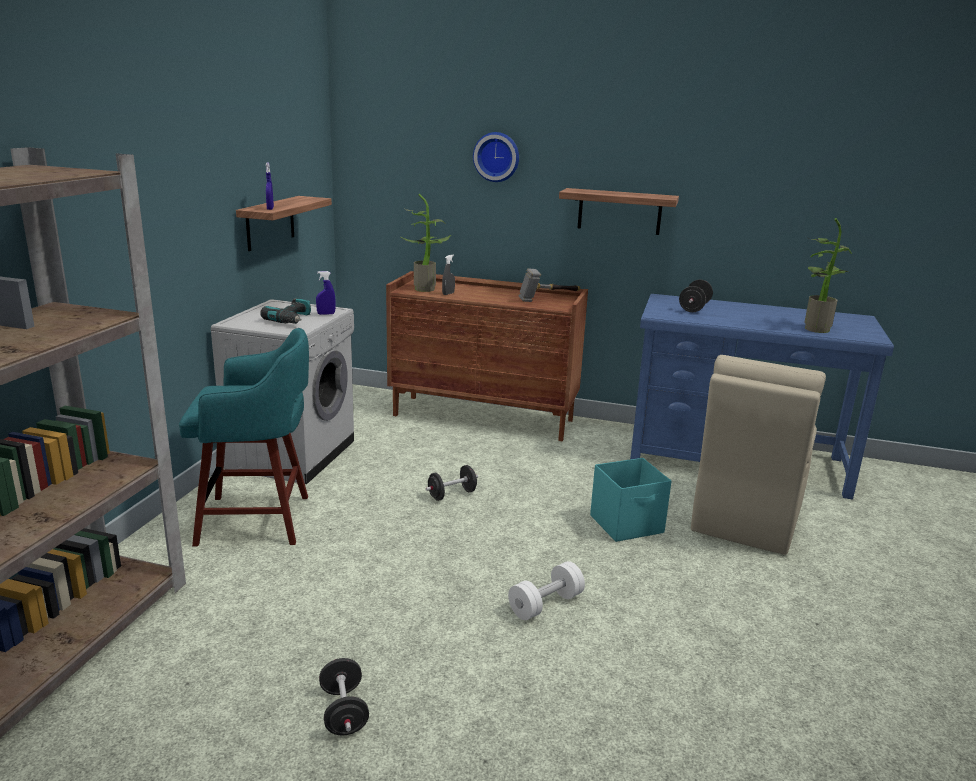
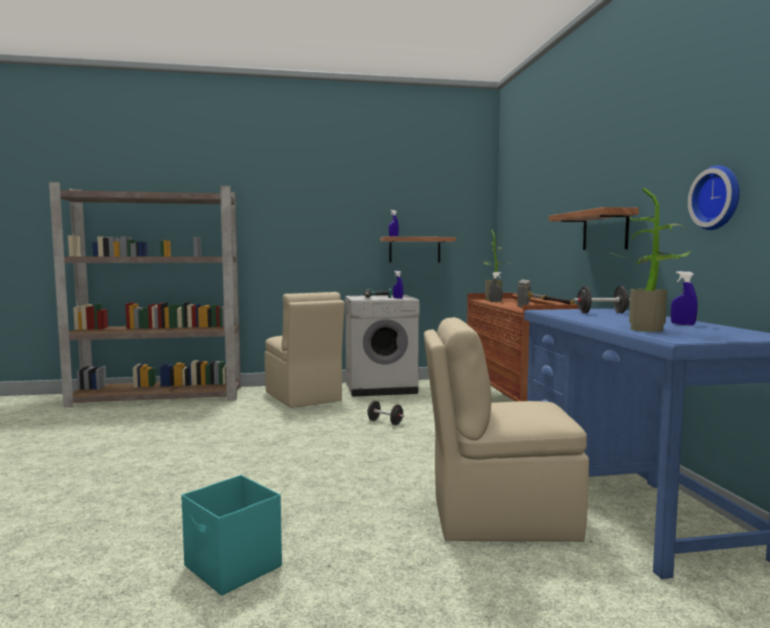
camera: 65 degrees right, 15 degrees down
turquoise stool [179,328,309,546] -> beige chair [265,292,345,408]
black dumbbell [319,658,369,735] -> none
wall clock [473,132,519,182] -> wall clock moved to [688,165,740,230]
white dumbbell [508,561,585,620] -> none
turquoise storage box [590,458,672,542] -> turquoise storage box moved to [181,475,282,596]
none -> blue spray bottle [671,271,697,325]

